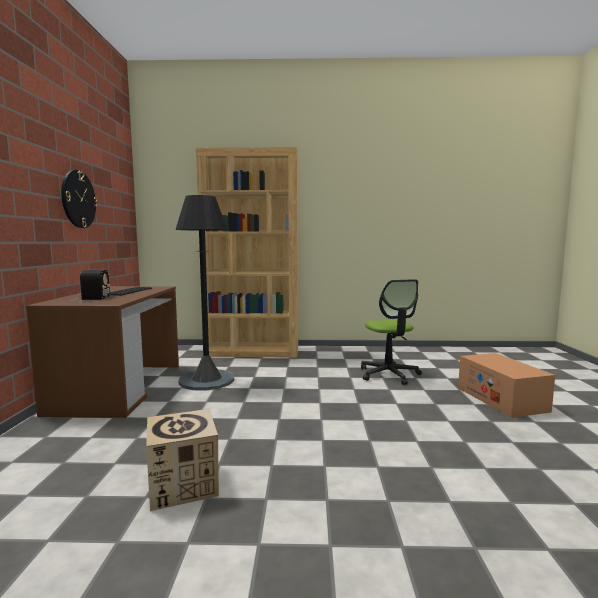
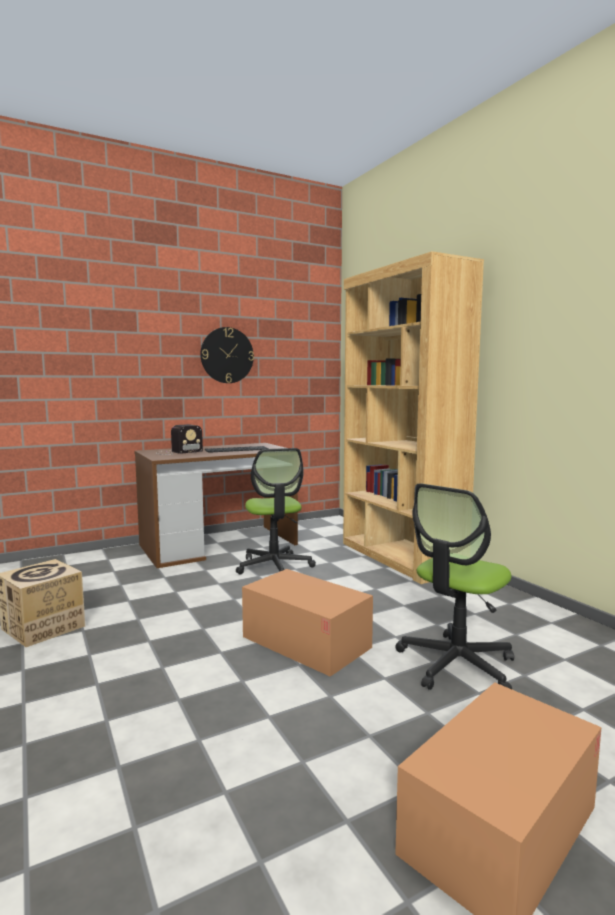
camera: 60 degrees right, 0 degrees up
black floor lamp [175,195,234,390] -> office chair [236,448,316,575]
none -> cardboard box [242,569,373,677]

